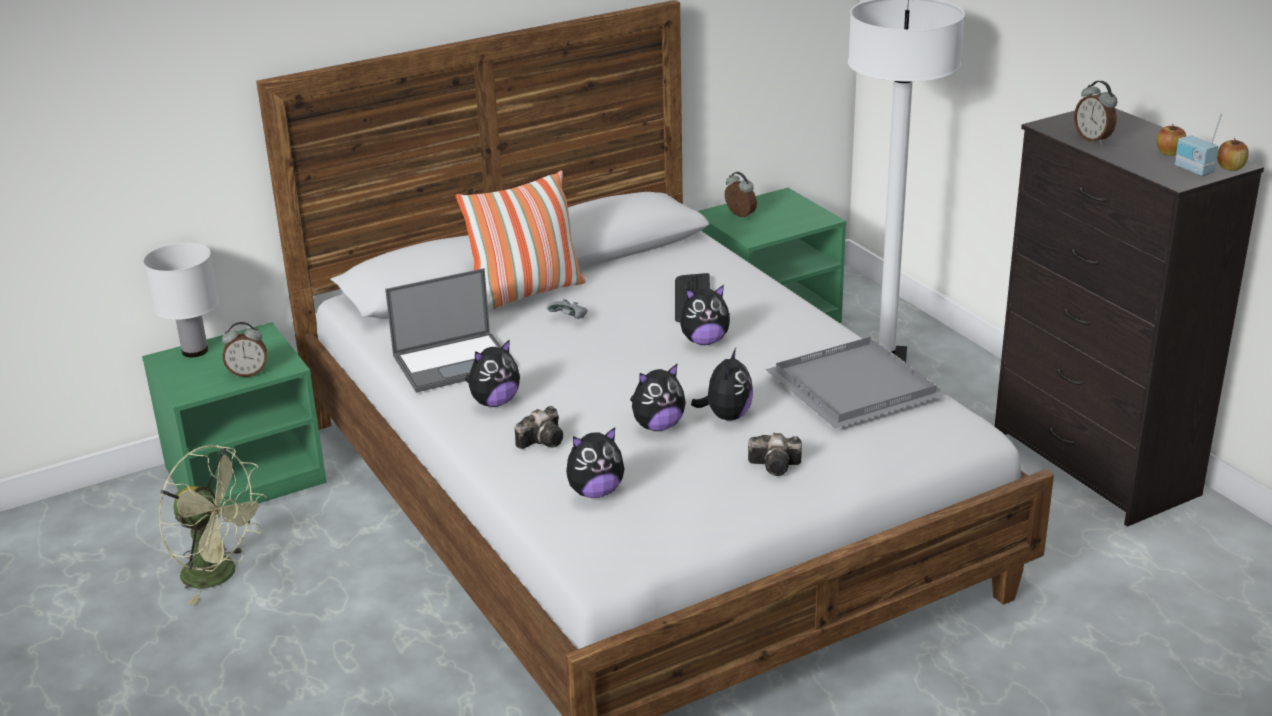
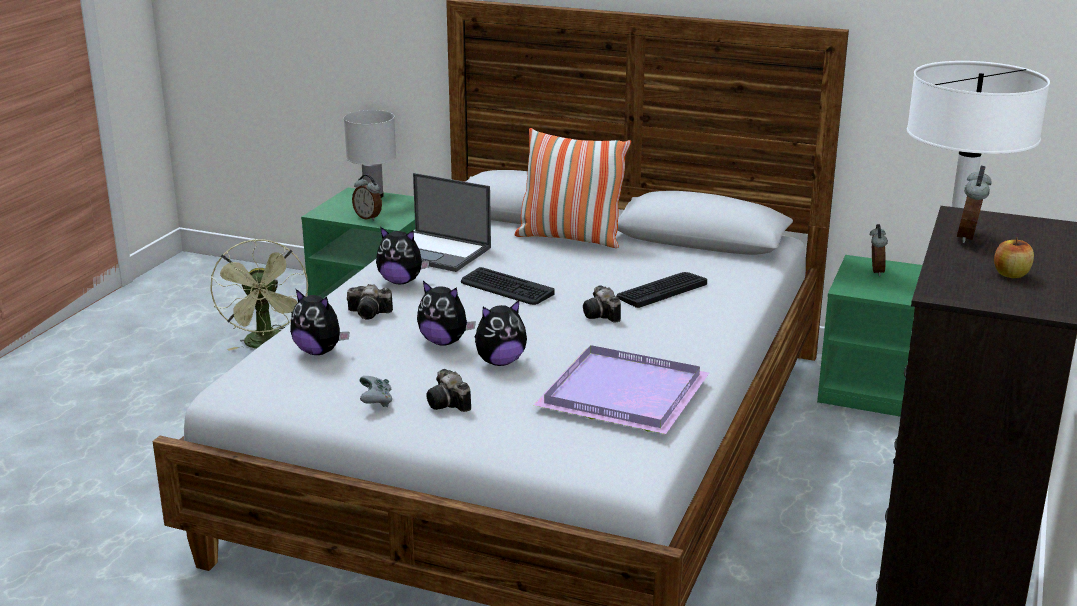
camera: 50 degrees right, 5 degrees down
grey game controller [547,299,588,319] -> grey game controller moved to [360,376,392,407]
plush toy [680,285,731,345] -> camera [583,285,621,323]
grey tray [765,337,947,429] -> purple tray [534,345,709,434]
radio [1175,114,1222,176] -> none
apple [1217,138,1248,171] -> none
none -> keyboard [461,267,555,305]

